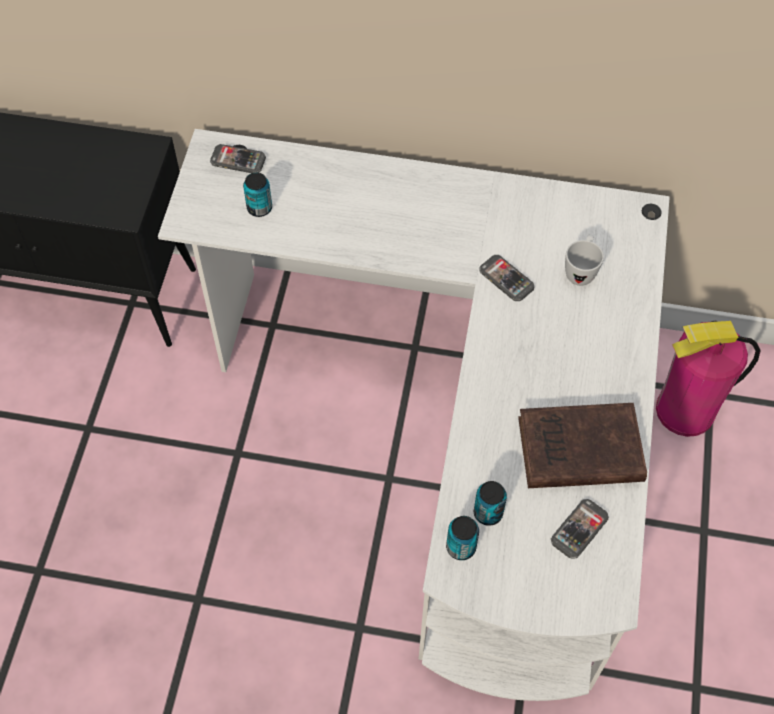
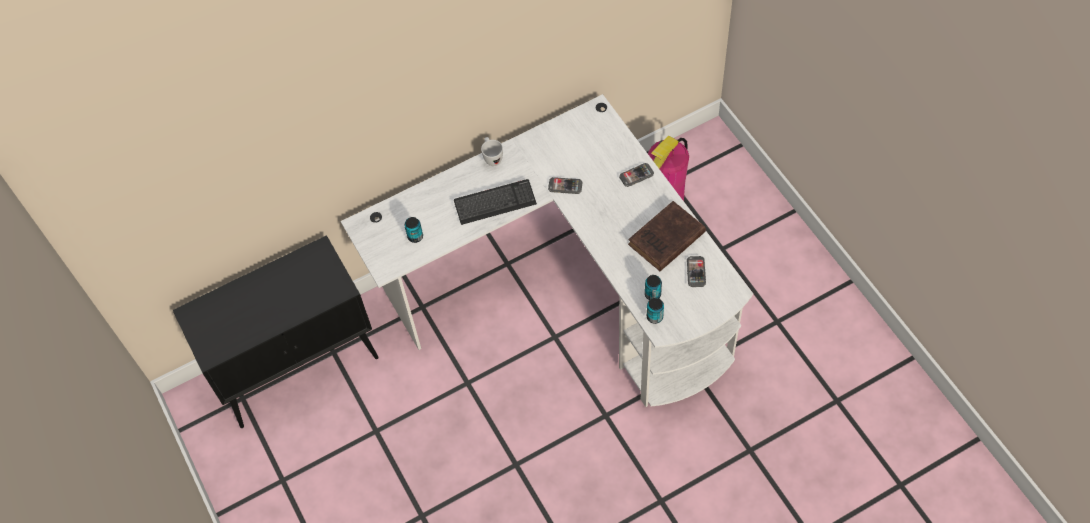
camera: 35 degrees left, 0 degrees up
phone [210,144,266,173] -> phone moved to [619,163,654,187]
white mug [565,235,604,286] -> white mug moved to [481,137,503,166]
none -> keyboard [454,179,537,225]

